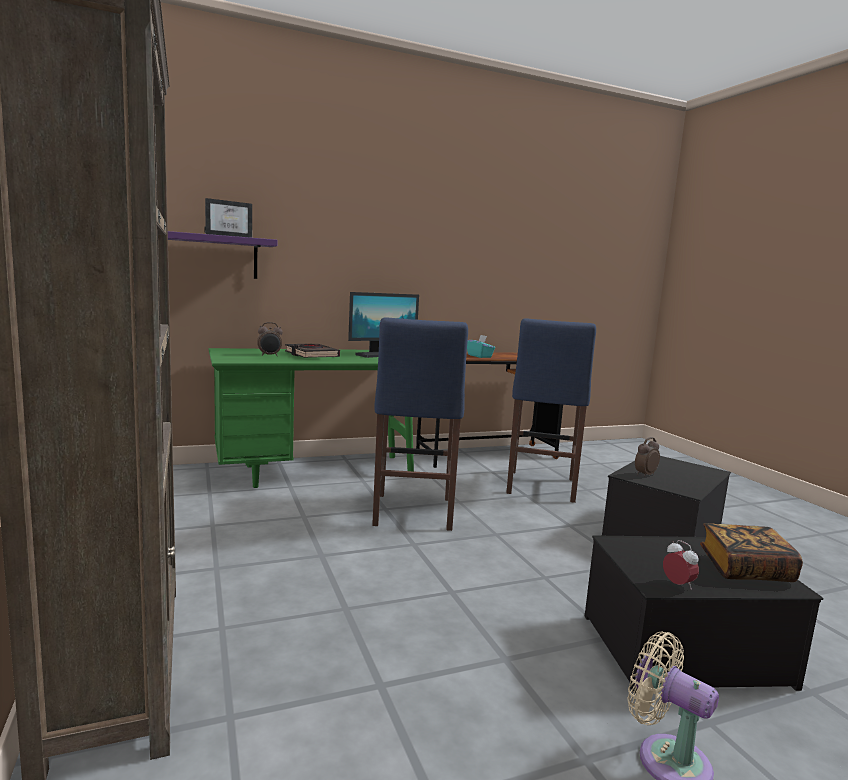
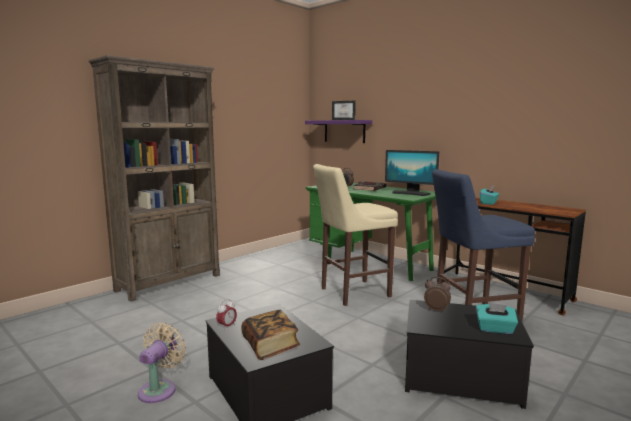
camera: 65 degrees right, 0 degrees up
blue stool [372,317,468,531] -> beige stool [313,164,398,306]
none -> turquoise tissue box [476,303,518,334]

